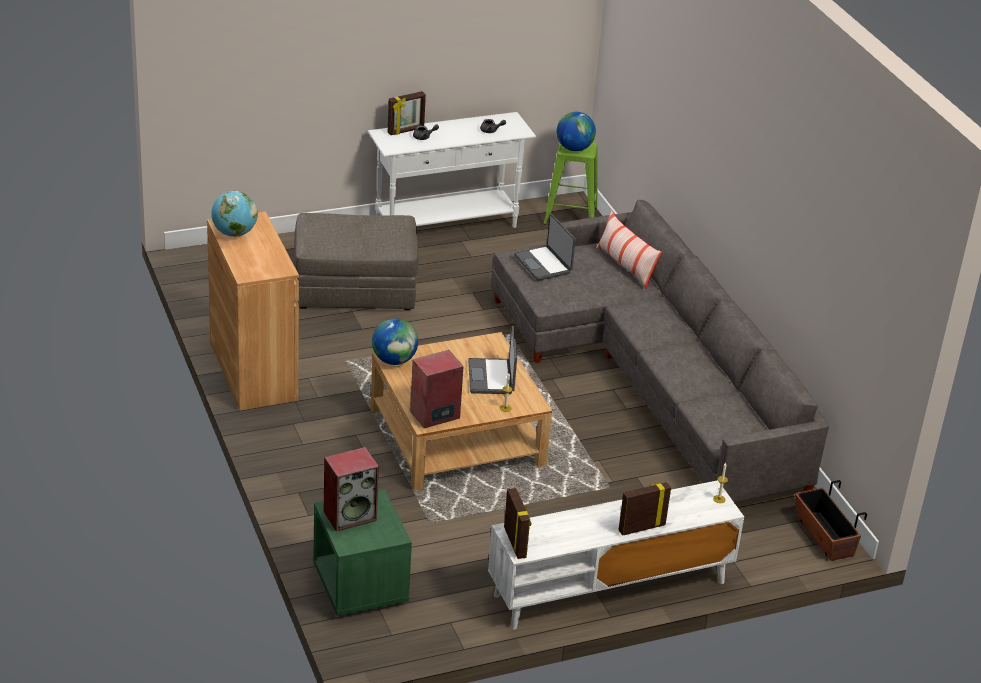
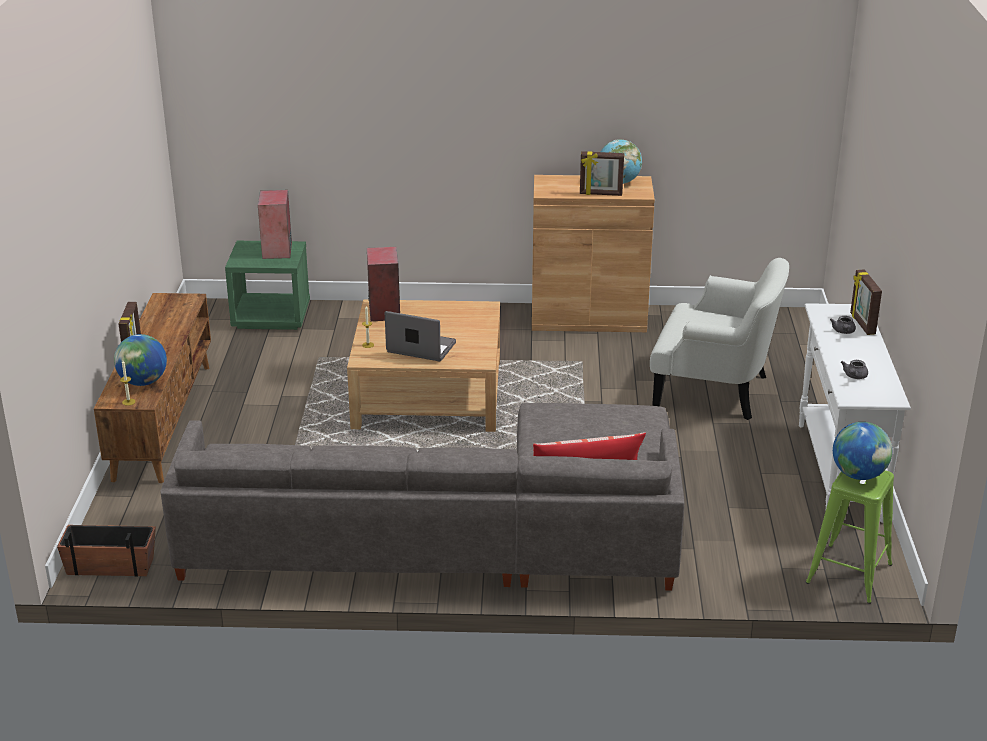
camera: 115 degrees right, 5 degrees down
grey ottoman [294,213,419,310] -> white armchair [650,258,789,420]
globe [372,319,418,365] -> globe moved to [114,334,167,386]
white tv stand [488,480,744,630] -> brown tv stand [94,293,211,483]
picture frame [504,488,531,559] -> picture frame moved to [580,151,624,196]
laptop [514,214,576,281] -> none

